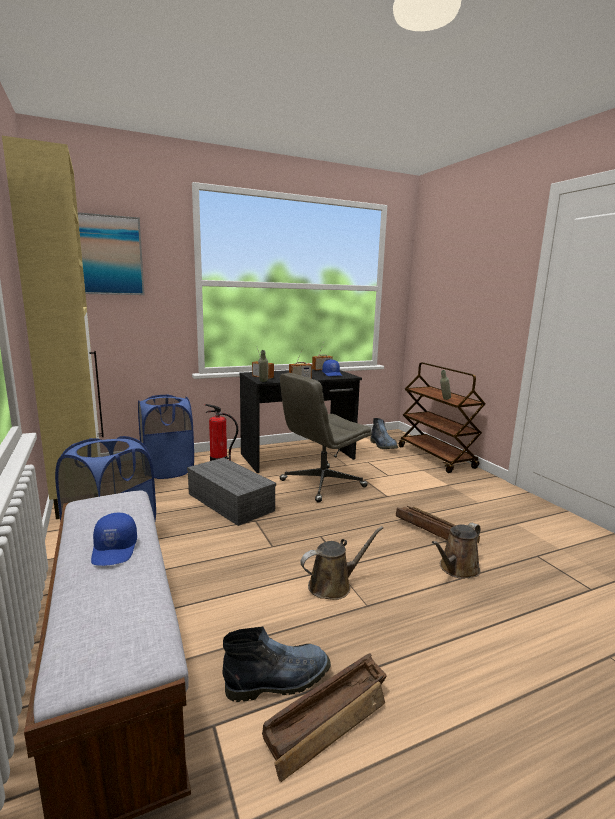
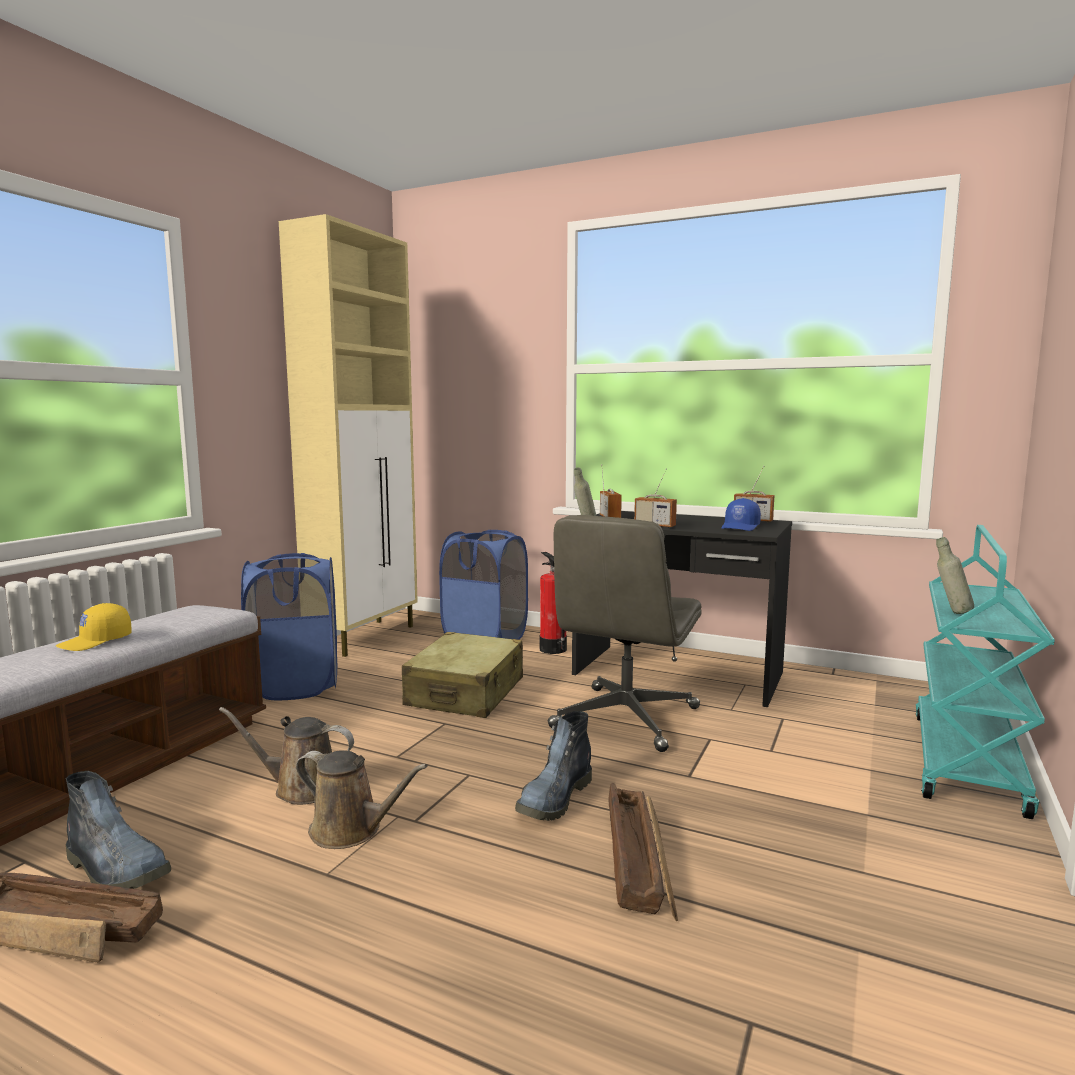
camera: 50 degrees right, 5 degrees down
picture [78,212,145,295] -> none
blue cap [91,513,137,566] -> yellow cap [56,603,132,651]
grey storage box [187,457,276,526] -> beige suitcase [402,632,523,718]
grey office chair [280,373,372,502] -> grey office chair turned 75 degrees counterclockwise [548,515,702,752]
boot [370,418,398,449] -> boot moved to [515,711,592,821]
brown cart [399,362,486,473] -> turquoise cart [916,525,1055,819]
brown watering can [432,523,481,579] -> brown watering can moved to [219,707,354,805]

